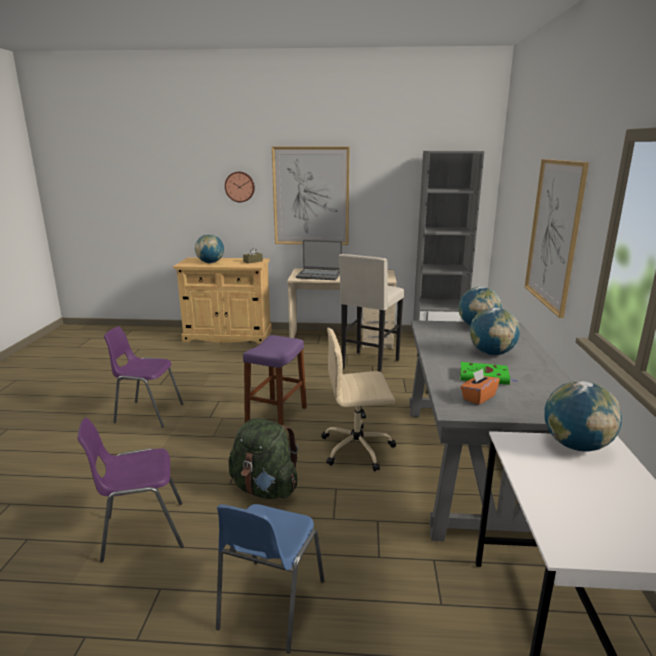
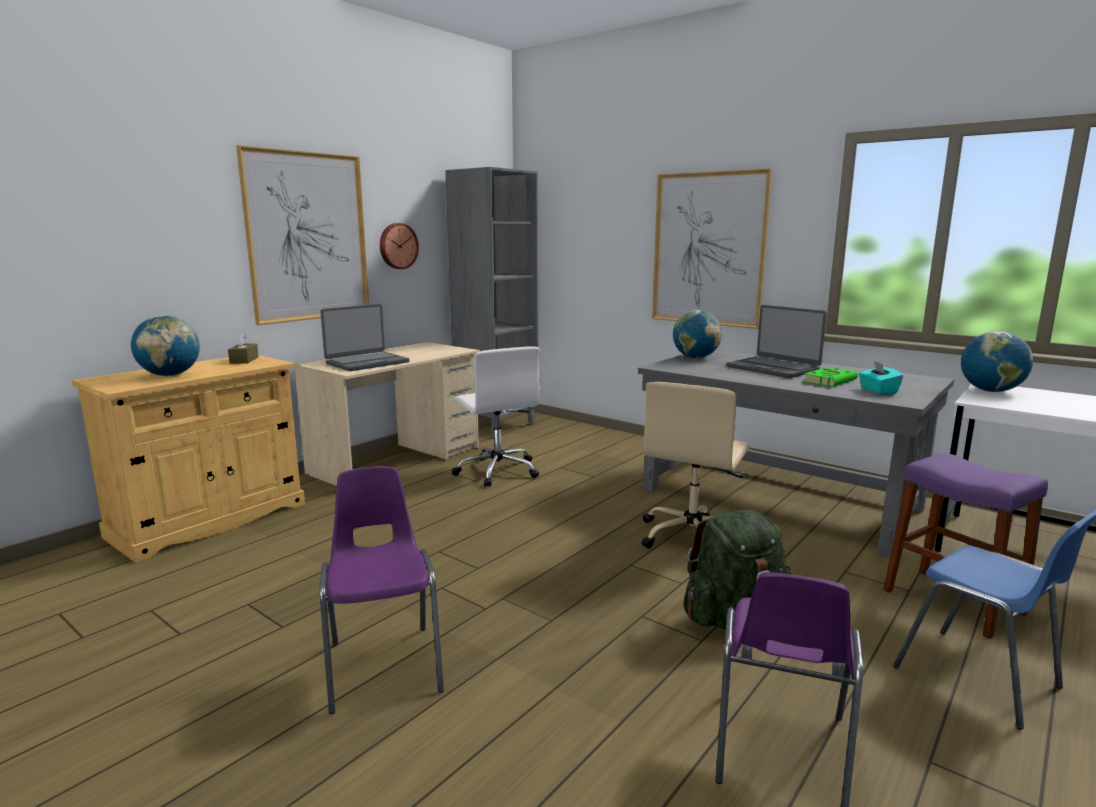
camera: 55 degrees left, 5 degrees down
purple chair [104,327,183,428] -> purple chair turned 120 degrees clockwise [320,466,444,714]
wall clock [225,172,255,202] -> wall clock moved to [380,223,419,269]
purple stool [243,335,307,425] -> purple stool moved to [884,453,1048,639]
beige stool [339,254,404,372] -> white office chair [452,346,540,487]
orange tissue box [461,368,500,405] -> turquoise tissue box [859,361,903,395]
globe [470,308,520,355] -> laptop [727,305,827,378]

